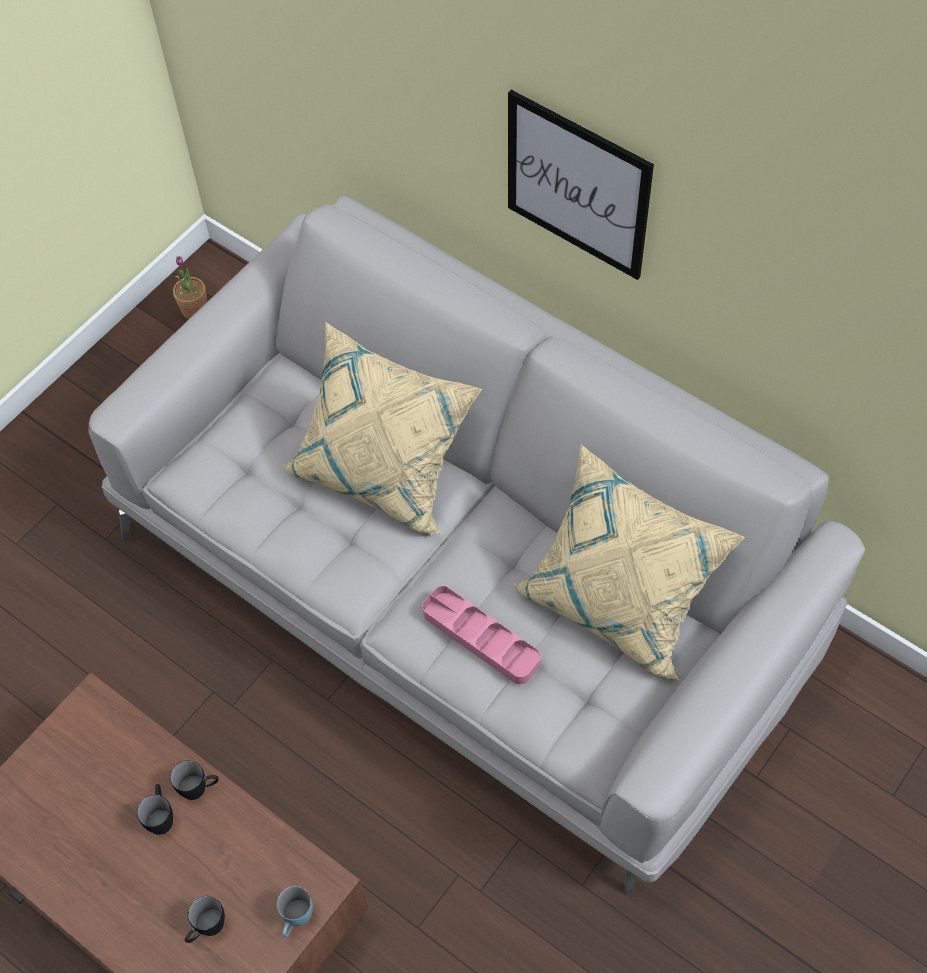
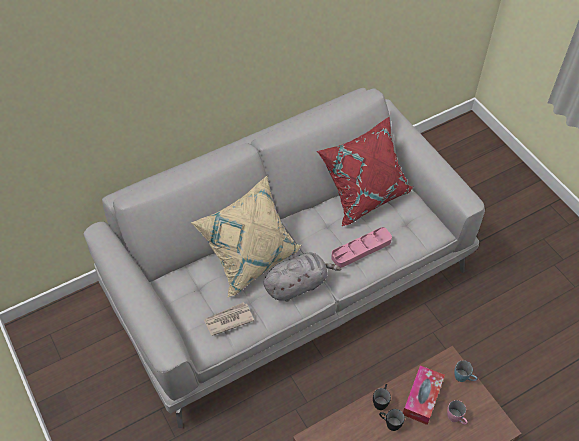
camera: 70 degrees left, 5 degrees down
potted plant [173,257,207,319] -> none
black mug [185,896,225,943] -> pink mug [447,400,468,425]
picture [508,90,654,280] -> none
beige pillow [514,444,745,680] -> red pillow [317,117,413,226]
none -> newspaper [204,302,254,336]
none -> grey plush toy [264,252,342,301]
none -> tissue box [403,365,445,425]

